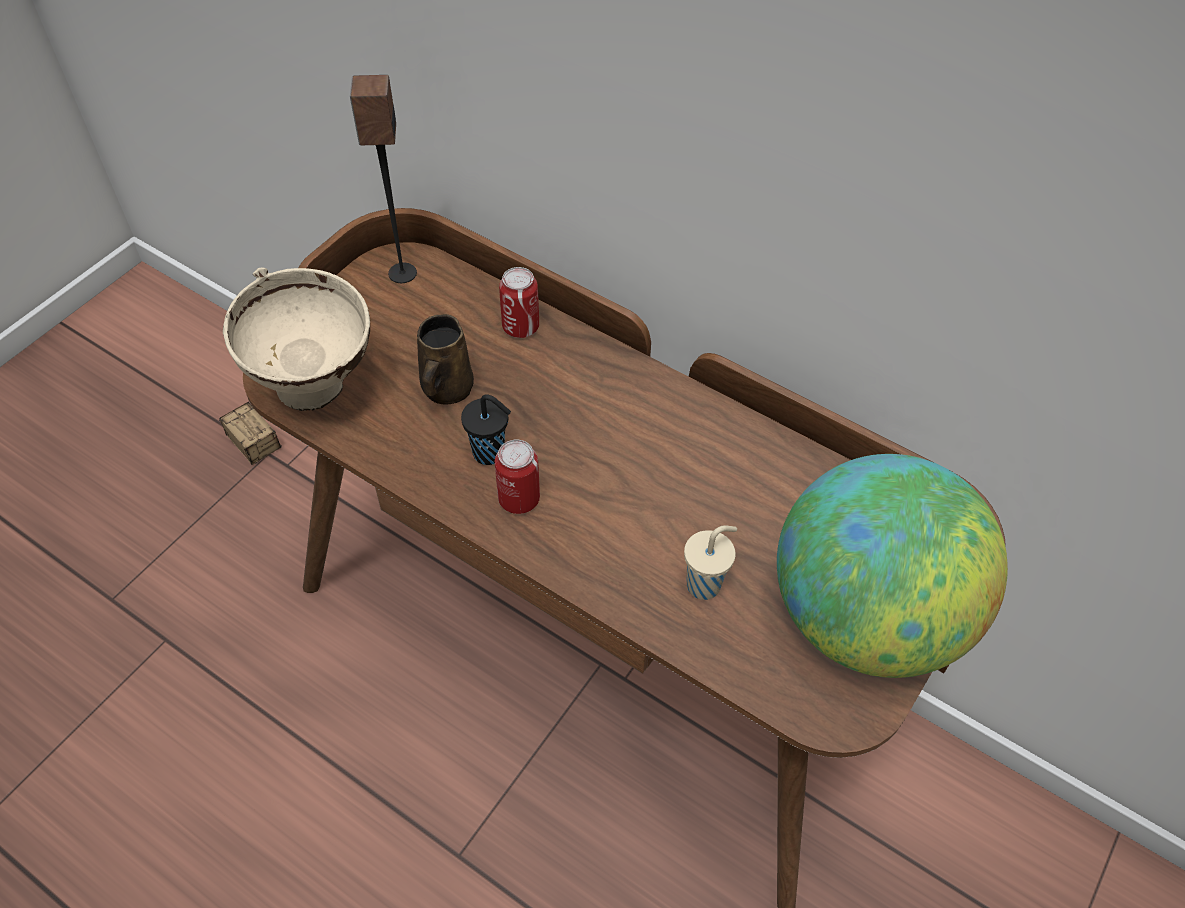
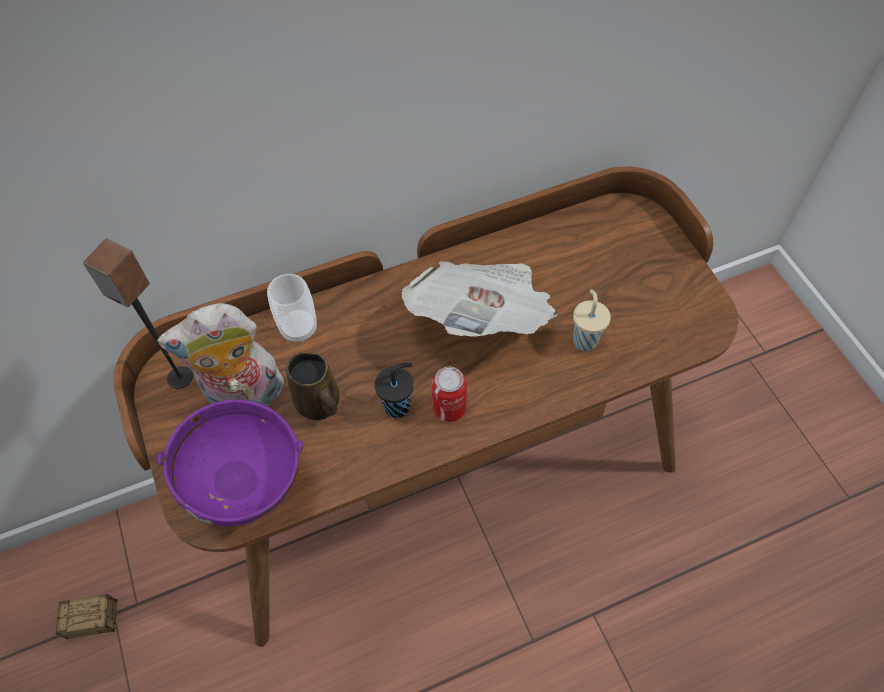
camera: 55 degrees left, 5 degrees up
beige bowl [223,268,370,411] -> purple bowl [157,400,304,526]
can [499,267,539,338] -> cup [267,274,317,342]
globe [777,454,1008,678] -> none
none -> plush toy [157,303,284,406]
none -> newspaper [401,261,557,336]

